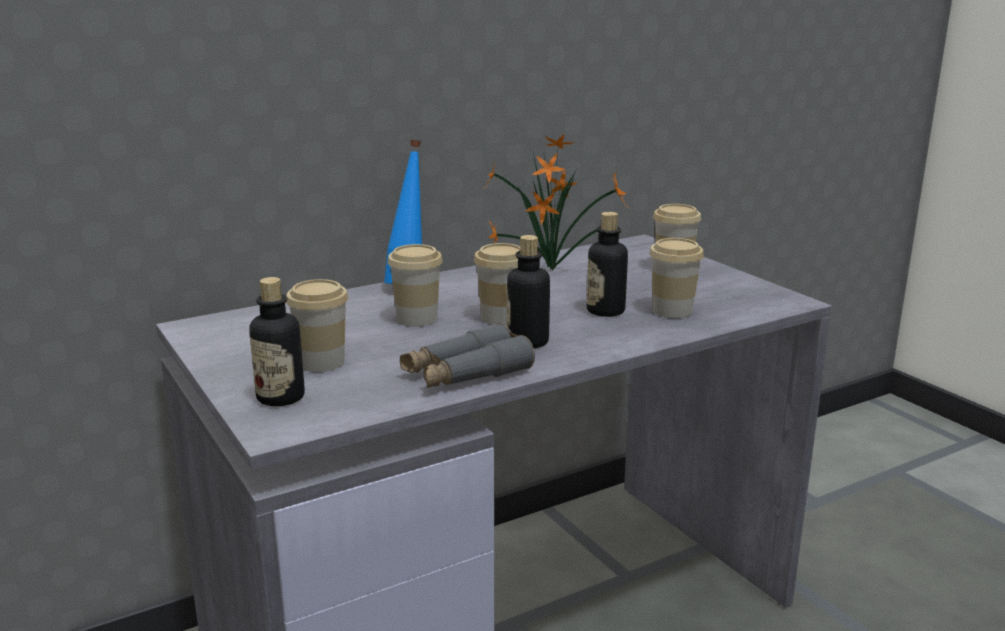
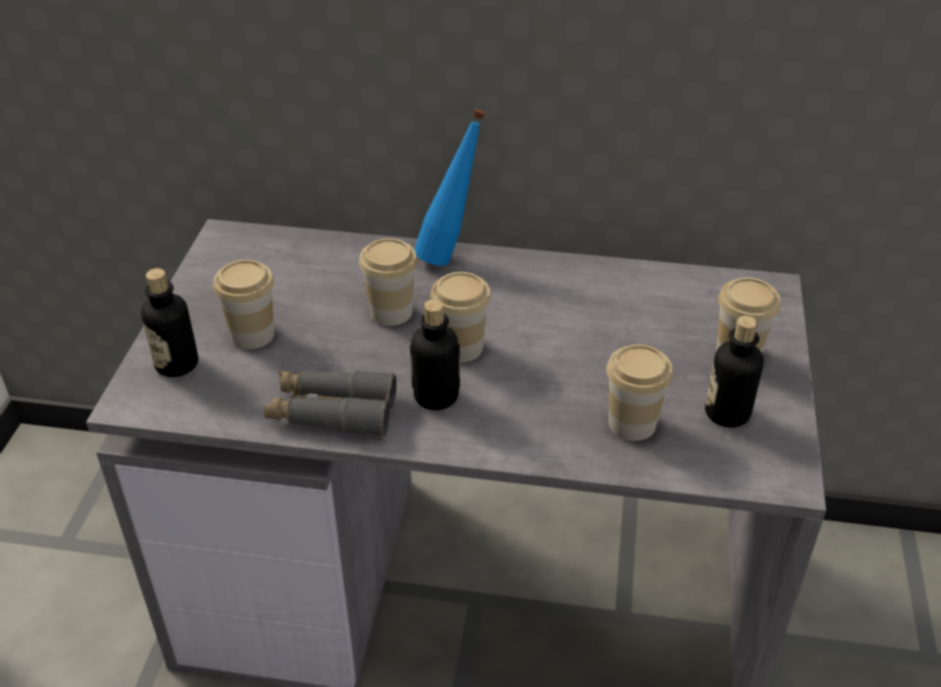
camera: 40 degrees right, 20 degrees up
potted plant [486,134,626,270] -> none
bottle [587,212,628,317] -> bottle moved to [705,316,764,428]

